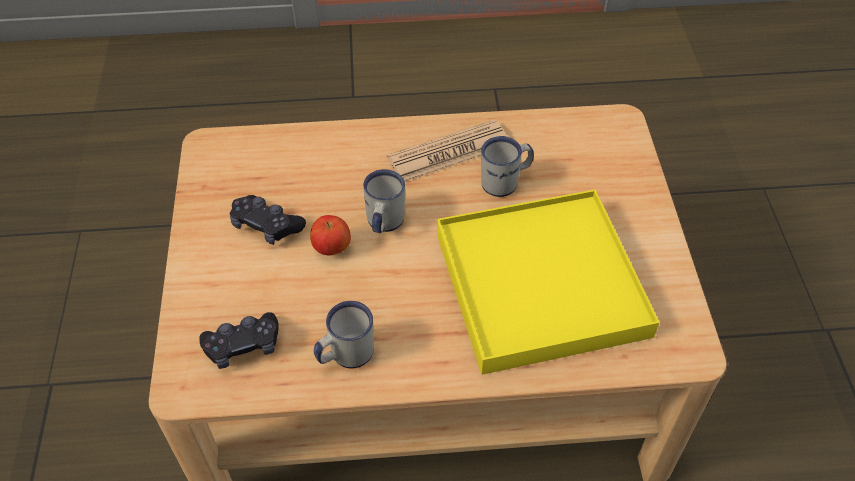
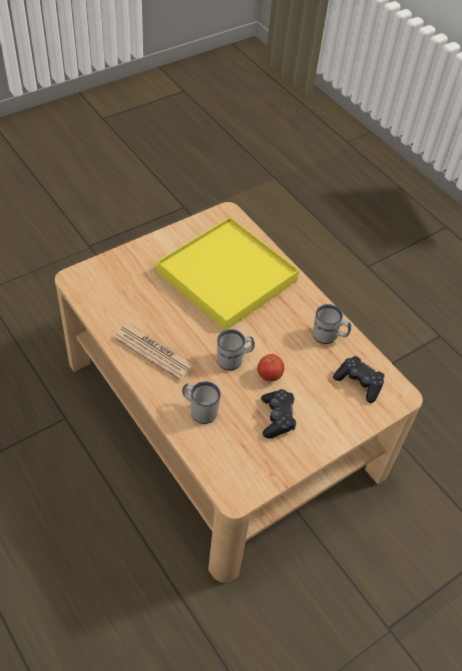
camera: 125 degrees left, 0 degrees up
white mug [481,136,534,197] -> white mug moved to [182,382,221,424]

